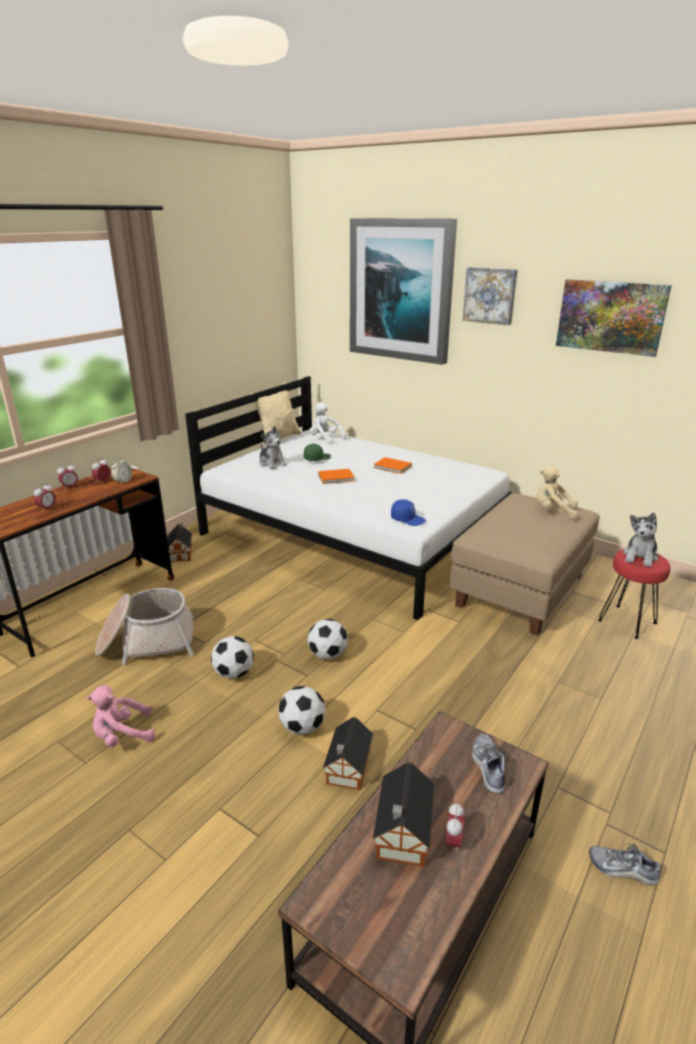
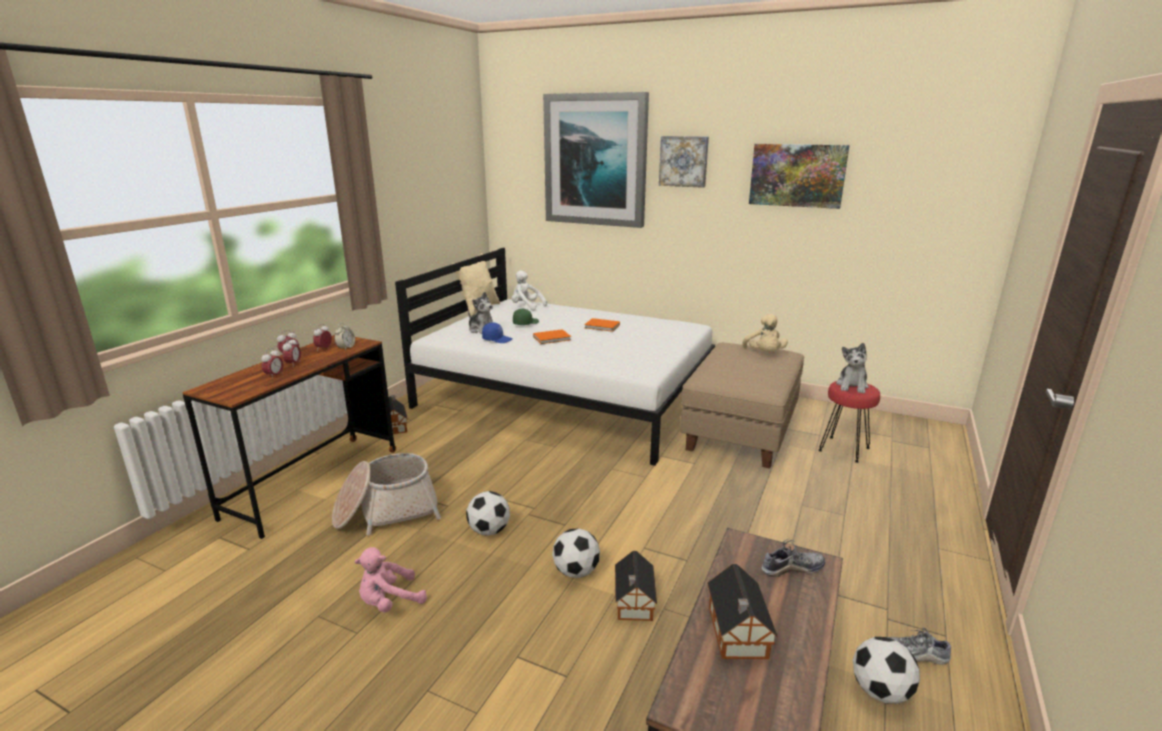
camera: 10 degrees left, 5 degrees down
football [307,619,348,660] -> football moved to [853,637,920,704]
blue cap [391,499,426,526] -> blue cap moved to [482,322,513,343]
alarm clock [445,803,465,854] -> alarm clock moved to [282,337,301,367]
shoe [472,733,508,793] -> shoe turned 90 degrees clockwise [762,539,825,577]
beige plush toy [536,466,578,519] -> beige plush toy turned 105 degrees counterclockwise [743,314,788,352]

